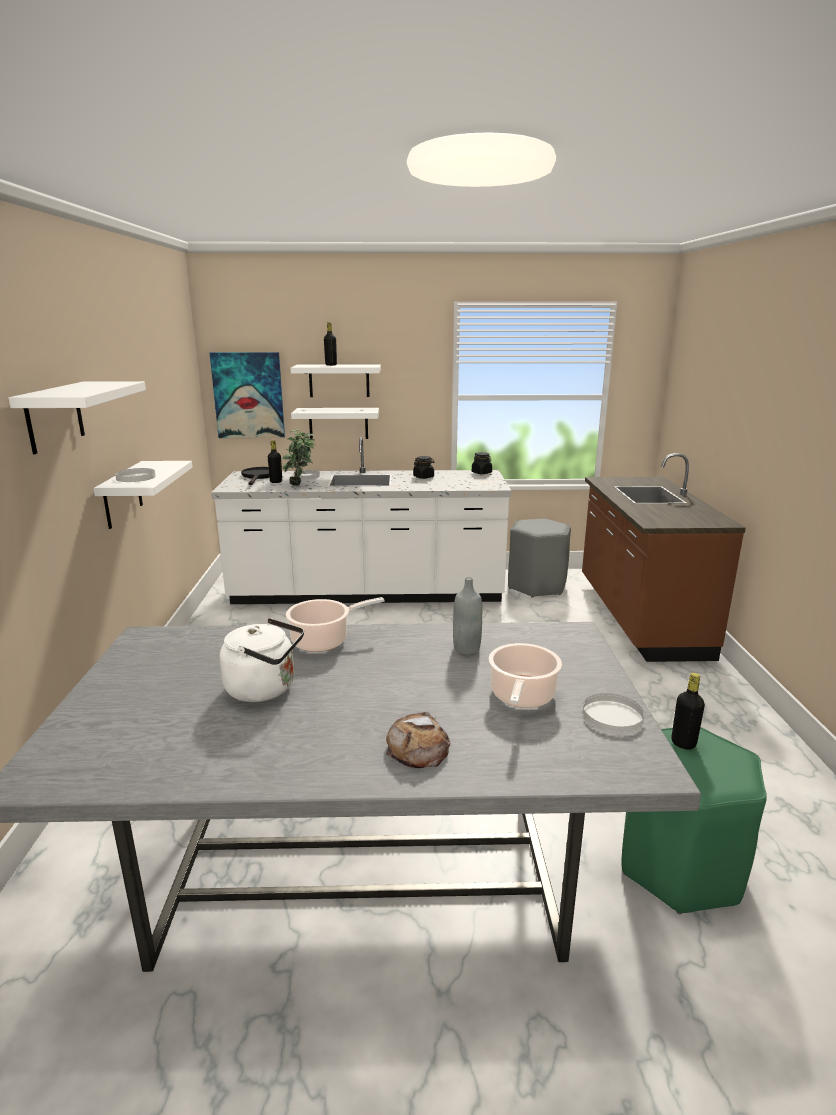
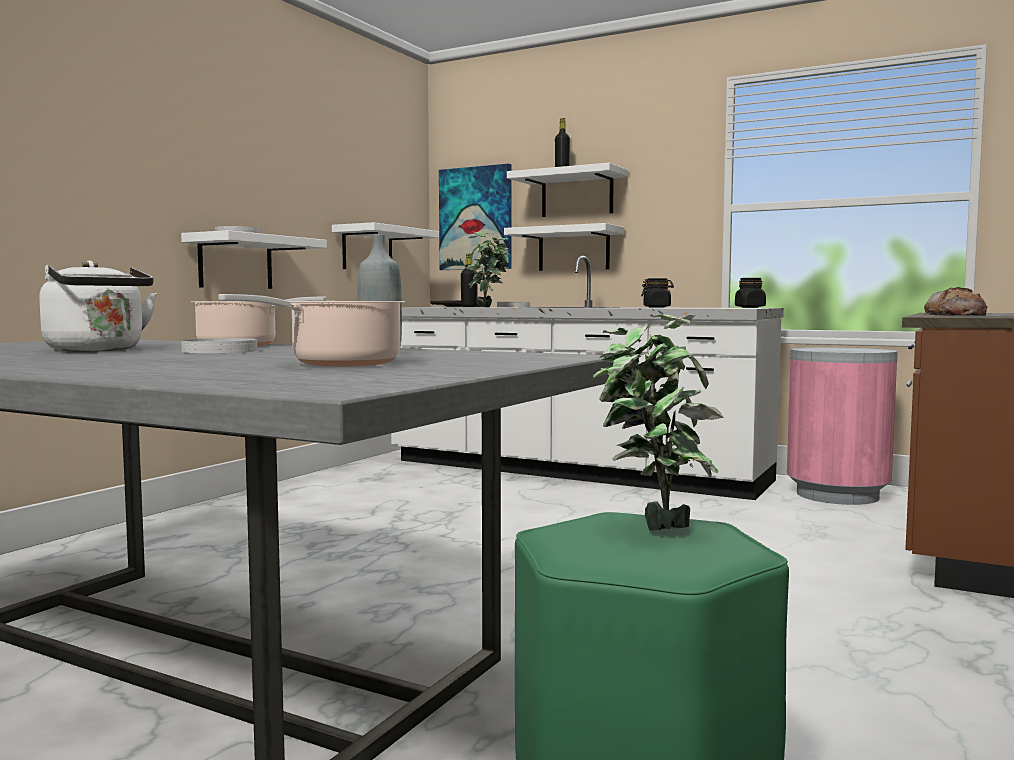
camera: 30 degrees right, 15 degrees down
white shelf [9,381,146,454] -> white shelf moved to [332,222,439,269]
bread [386,712,450,768] -> bread moved to [924,287,987,316]
grey stool [508,518,571,598] -> pink trash can [787,347,898,505]
white plate [583,693,644,734] -> white plate moved to [181,338,257,353]
black bottle [672,673,705,749] -> potted plant [593,314,724,531]

